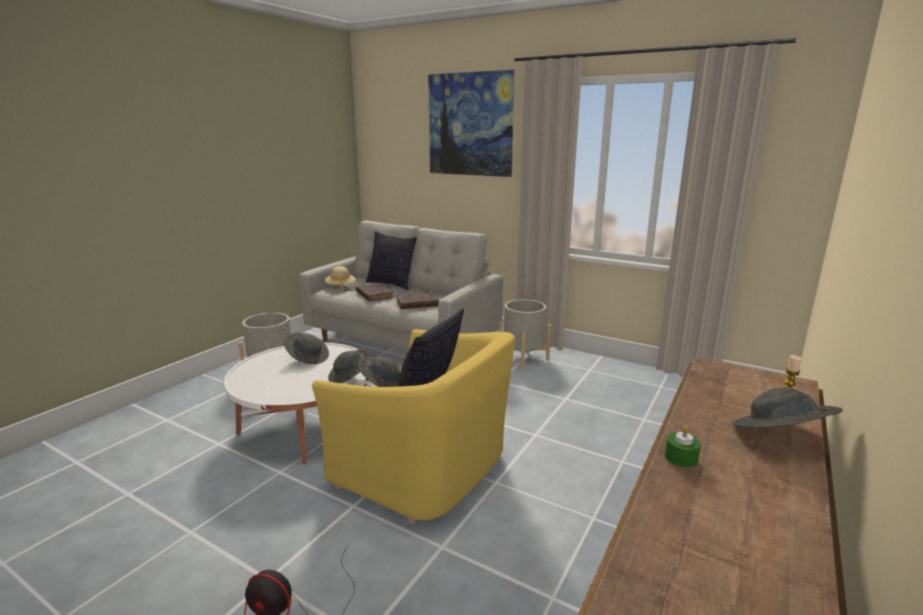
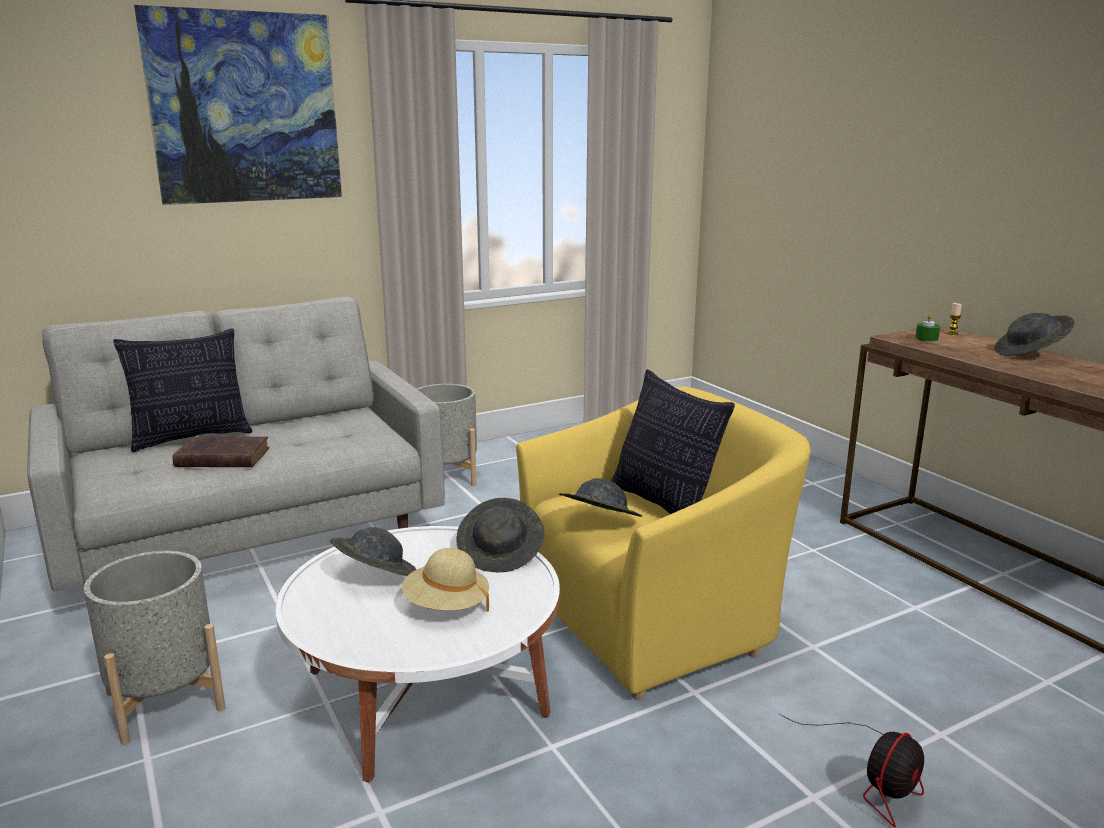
camera: 60 degrees left, 0 degrees up
beige hat [325,266,356,291] -> beige hat moved to [402,548,489,612]
brown book [396,292,439,309] -> none
green candle [665,426,701,468] -> green candle moved to [915,314,940,342]

